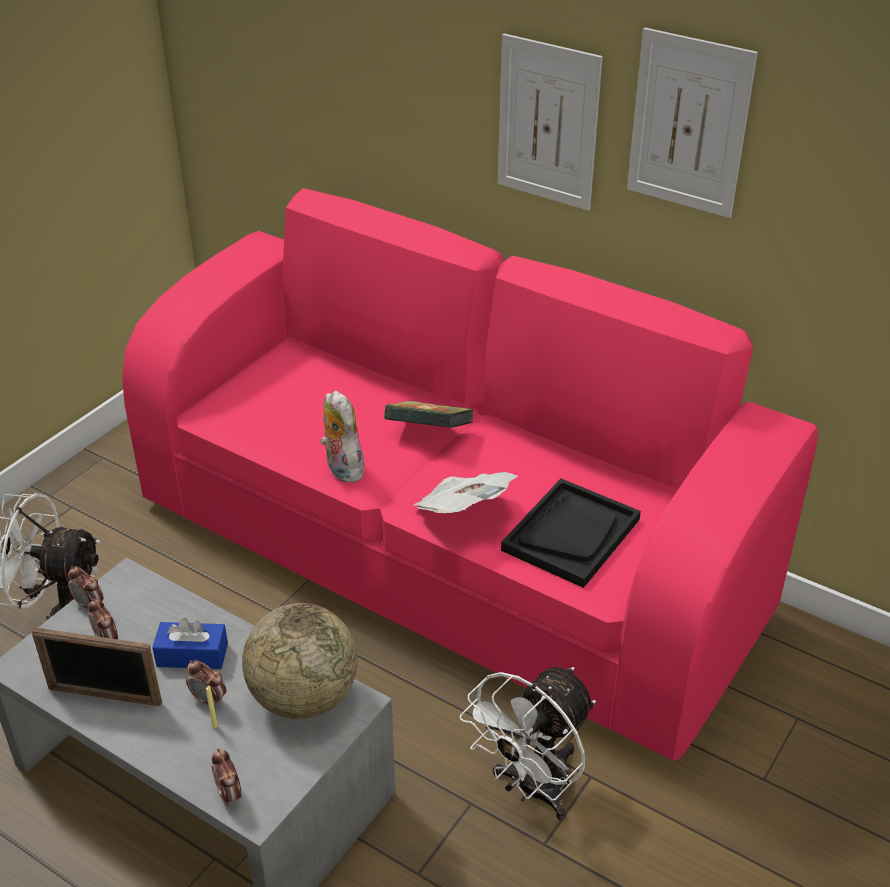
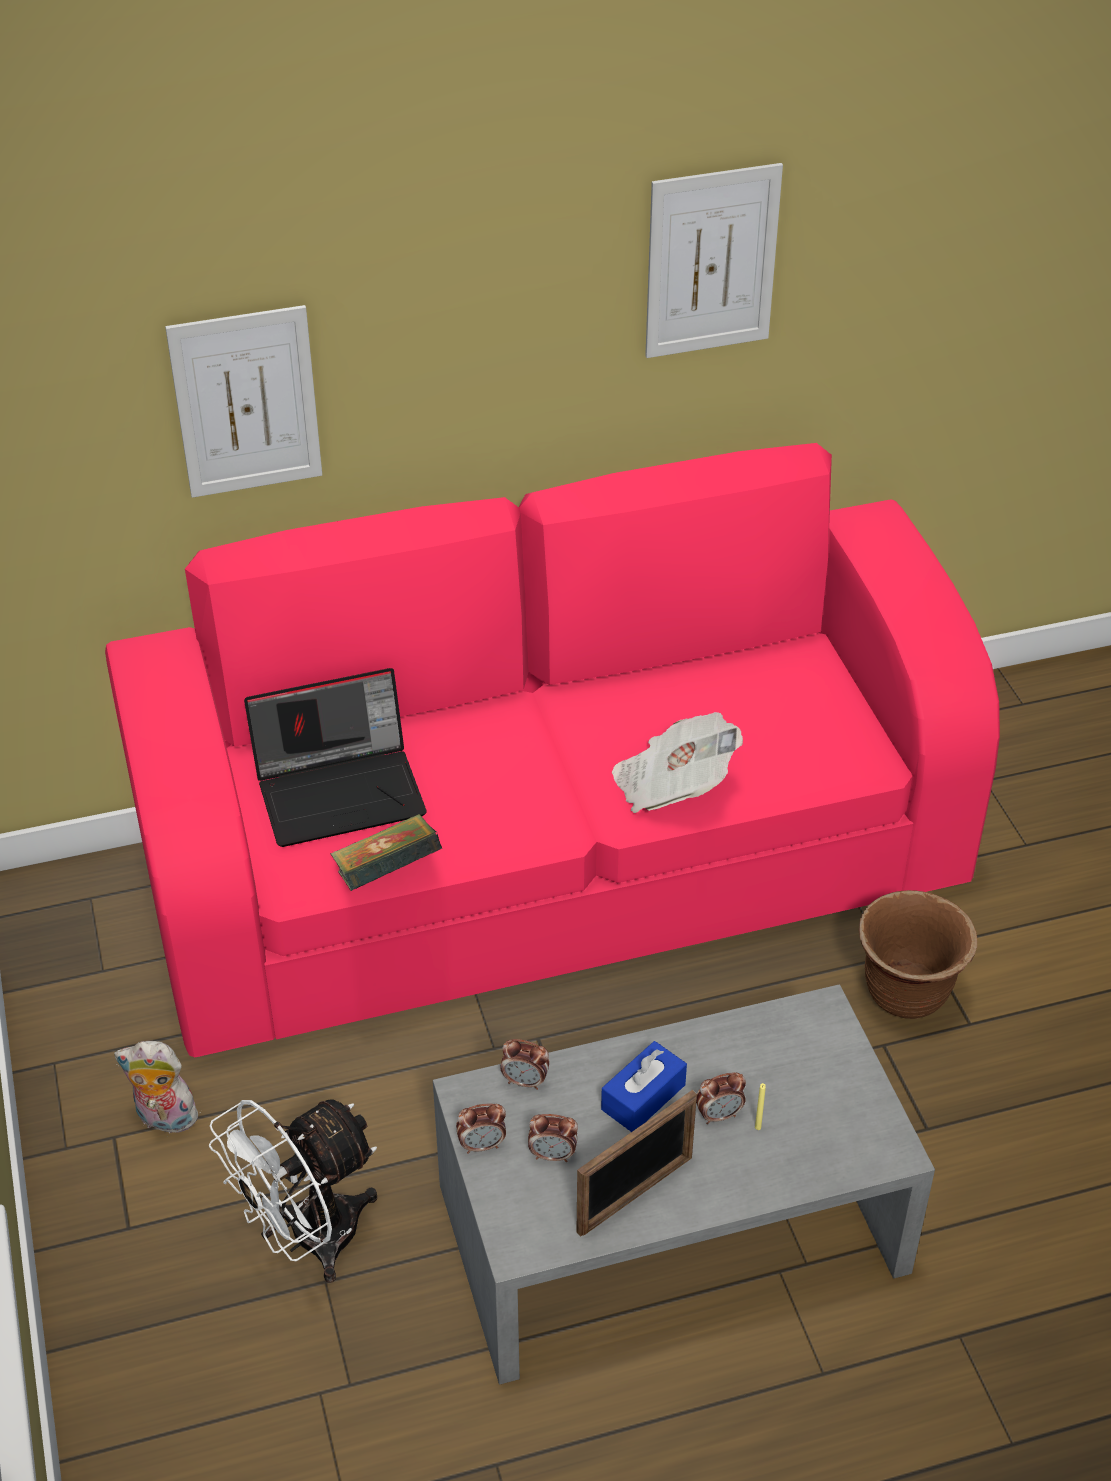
camera: 50 degrees left, 5 degrees up
alarm clock [211,748,241,807] -> alarm clock moved to [500,1039,549,1090]
globe [242,603,357,720] -> none
plush toy [320,390,365,483] -> plush toy moved to [114,1041,198,1133]
book [384,401,474,428] -> book moved to [330,814,442,891]
white fan [460,667,596,820] -> brown planter [859,890,977,1019]
picture [498,34,603,211] -> picture moved to [165,305,322,498]
black tray [501,479,641,588] -> none
none -> laptop [244,668,427,847]

